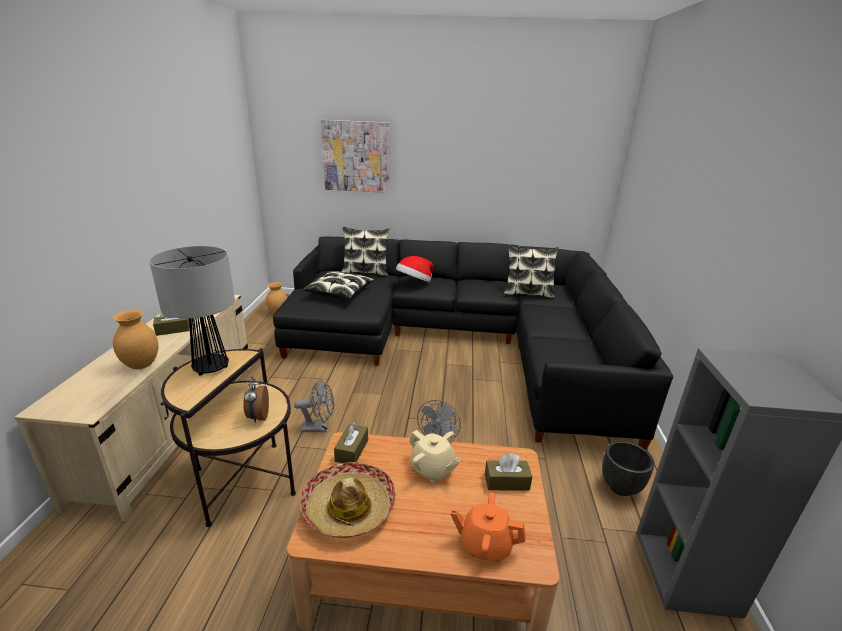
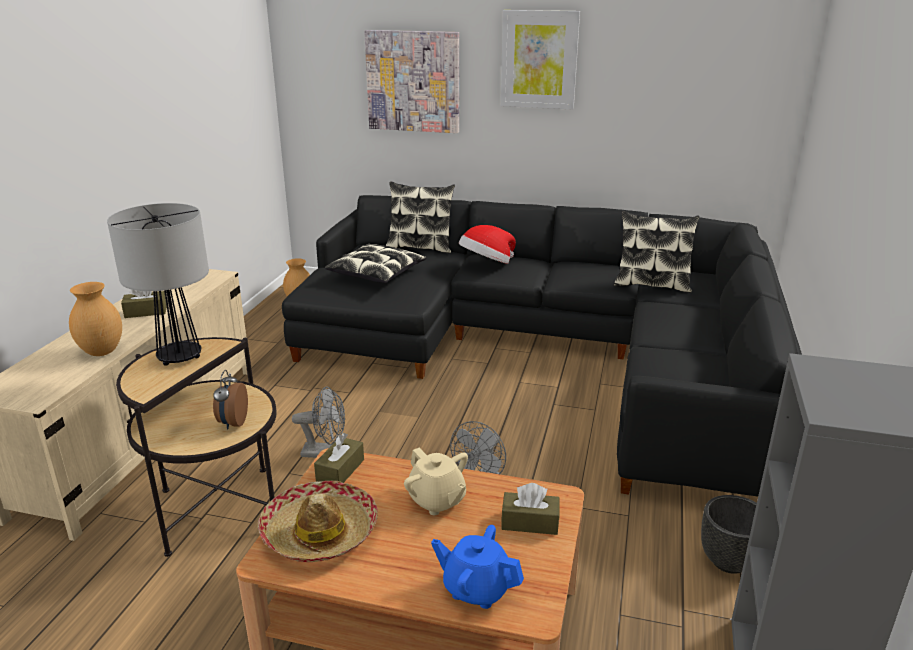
camera: 10 degrees right, 0 degrees up
orange teapot [451,492,526,562] -> blue teapot [431,525,524,609]
none -> picture [501,10,580,110]

